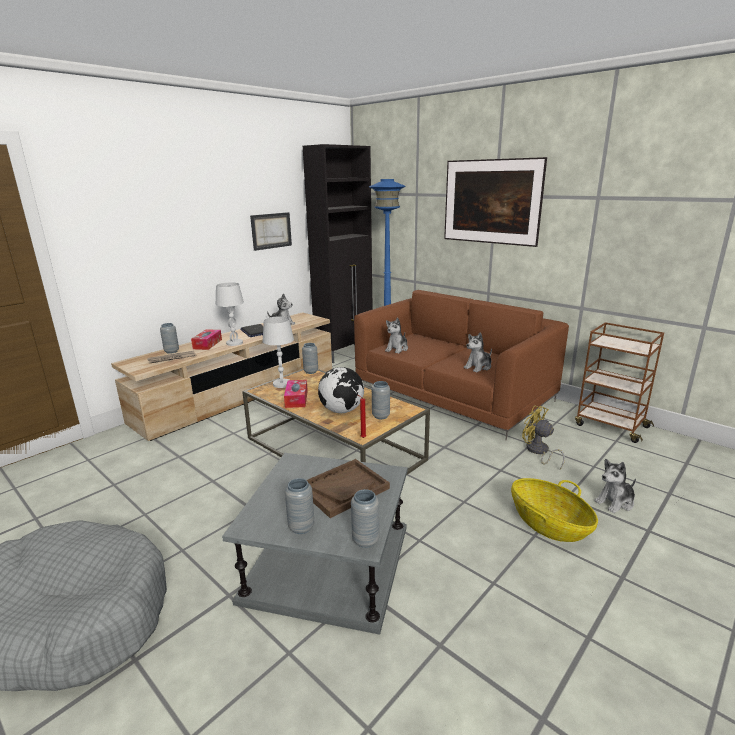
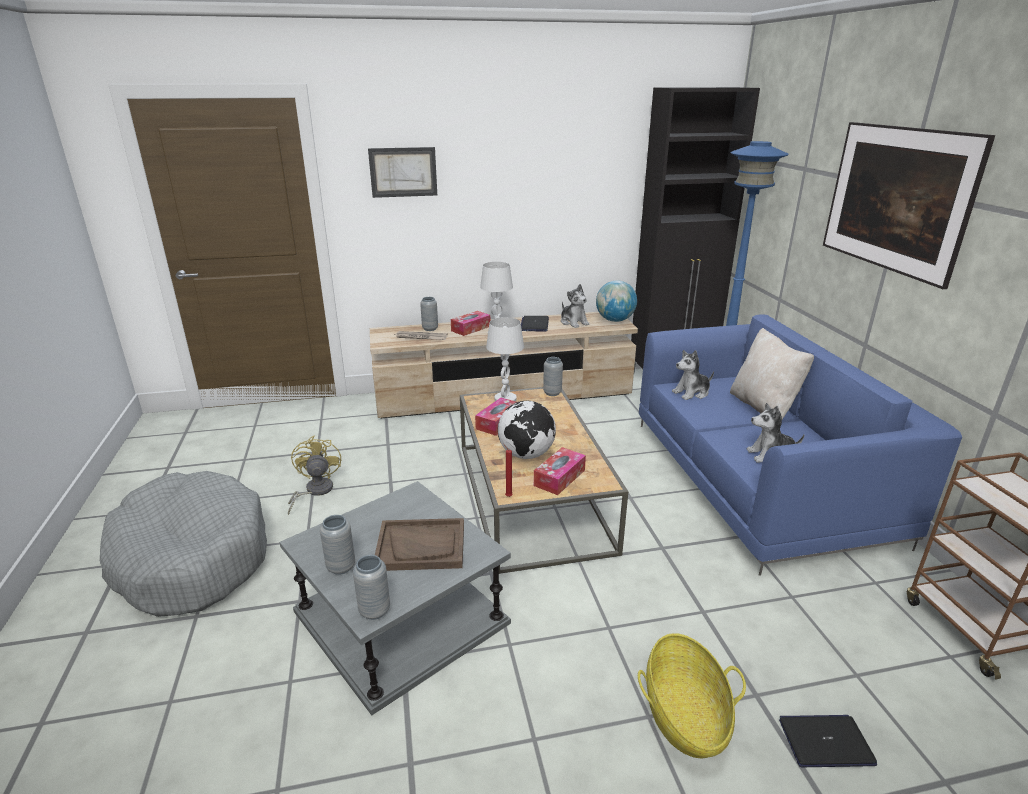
camera: 35 degrees right, 5 degrees up
picture [250,212,292,251] -> picture moved to [368,147,437,198]
brown sofa [354,290,569,441] -> blue sofa [639,314,962,576]
grey vase [372,381,390,419] -> tissue box [534,447,586,495]
yellow fan [522,405,565,470] -> yellow fan moved to [288,436,341,515]
plush toy [594,459,636,513] -> laptop [779,715,877,767]
none -> globe [596,280,637,322]
none -> beige pillow [730,328,814,419]

